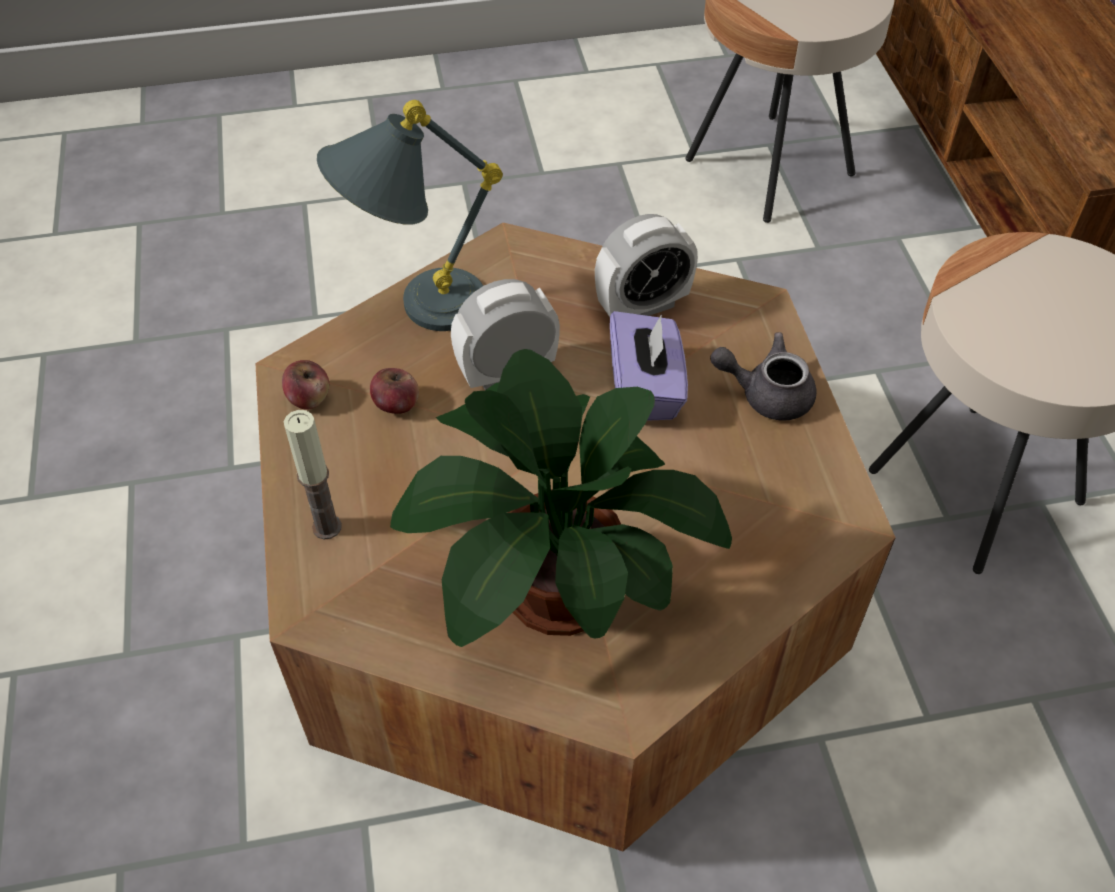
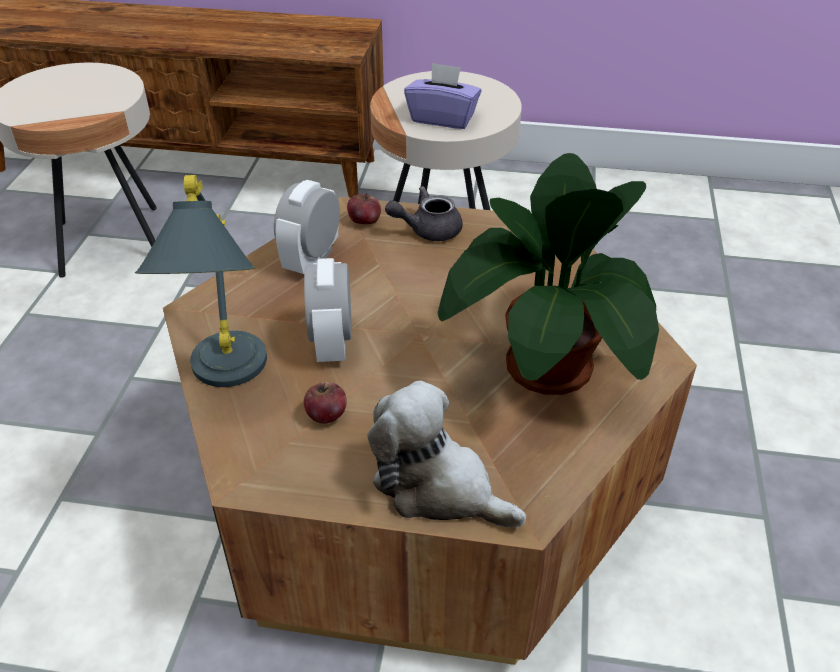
camera: 70 degrees left, 10 degrees down
apple [282,360,329,410] -> apple moved to [347,193,381,224]
candle [284,410,342,540] -> plush toy [367,380,526,527]
alarm clock [595,214,698,317] -> alarm clock turned 150 degrees counterclockwise [274,180,340,274]
purple tissue box [610,311,688,421] -> purple tissue box moved to [404,62,482,129]
grey teapot [710,332,816,421] -> grey teapot turned 45 degrees clockwise [385,186,463,241]

